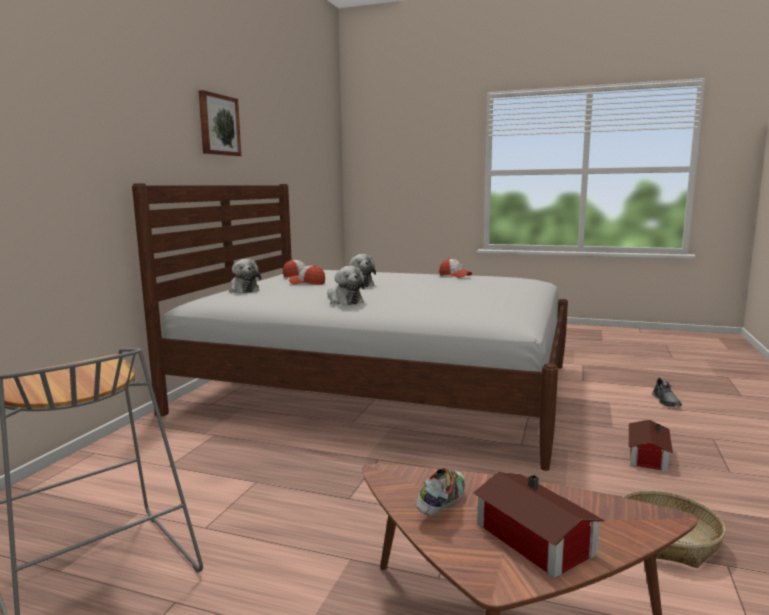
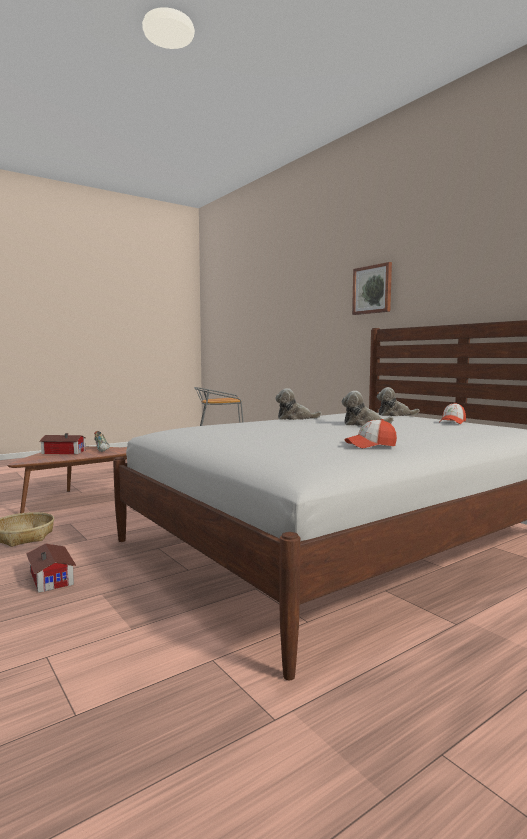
camera: 125 degrees right, 5 degrees down
picture [199,90,241,156] -> picture moved to [352,262,392,315]
cap [289,265,325,285] -> none
grey shoe [652,378,682,407] -> none

